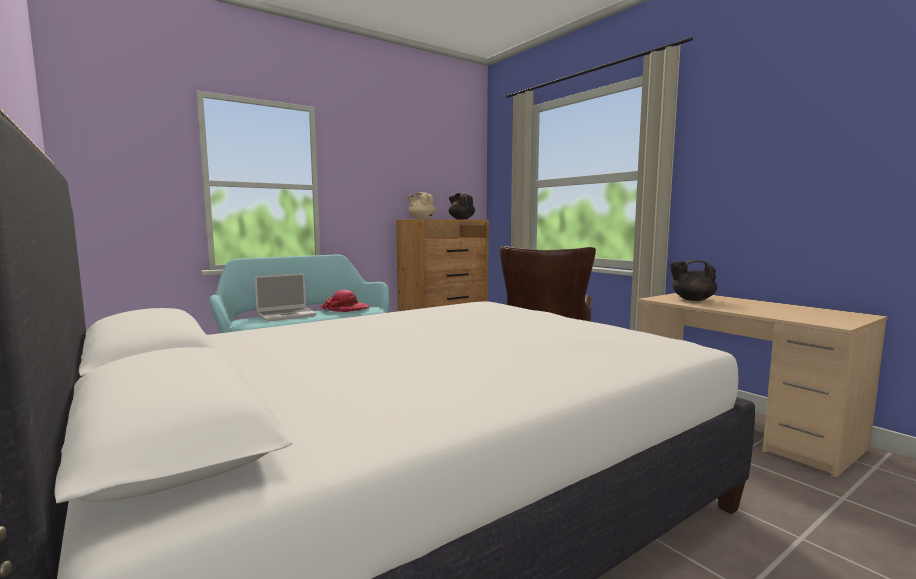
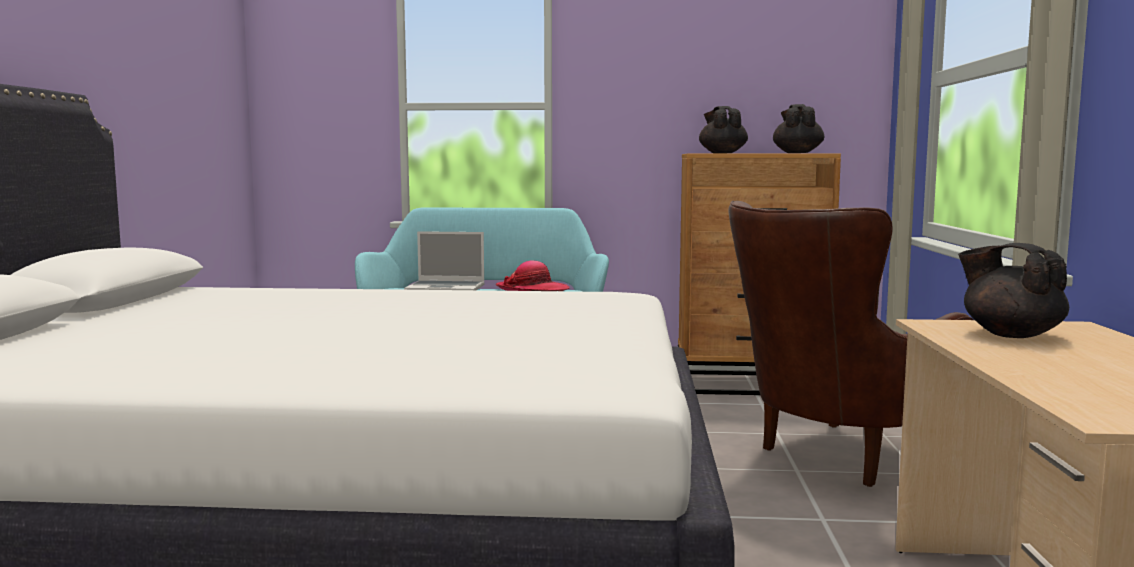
camera: 40 degrees right, 0 degrees up
beige teapot [407,192,436,219] -> black teapot [699,106,748,154]

